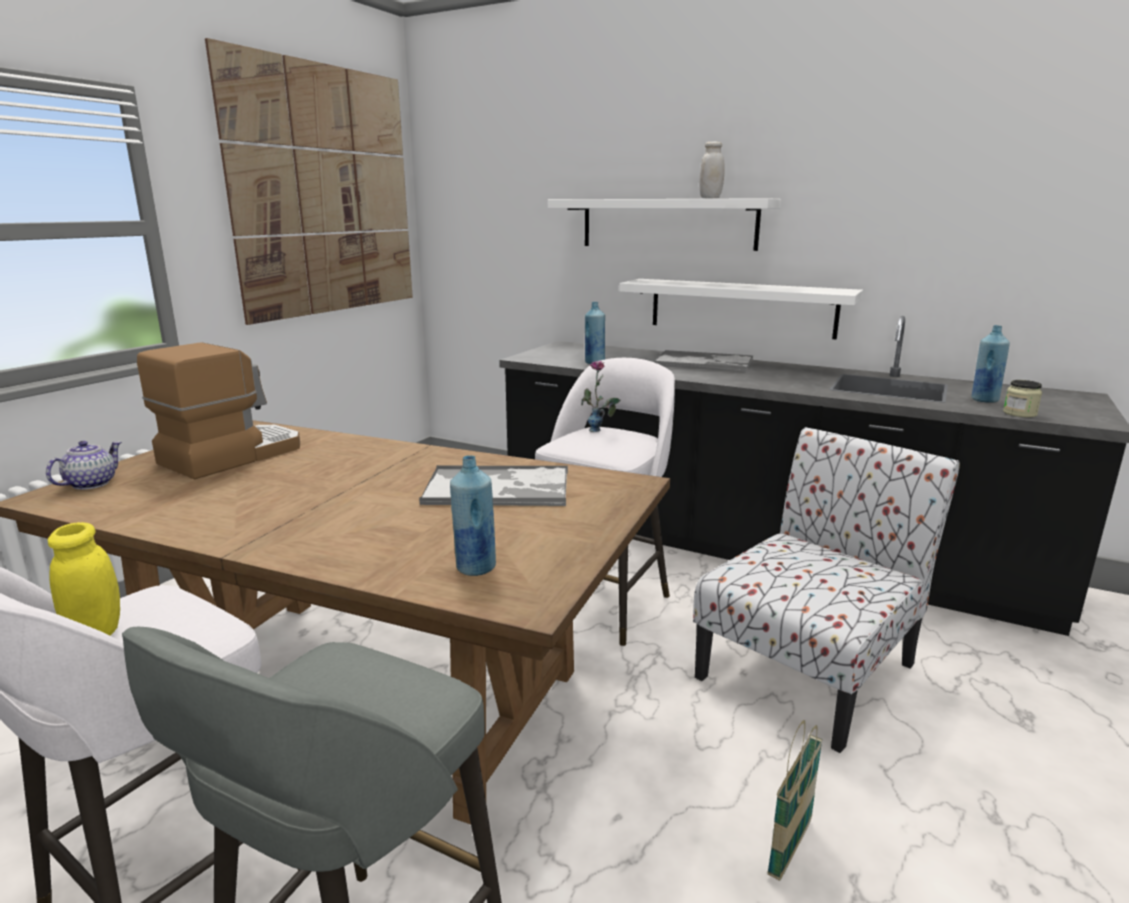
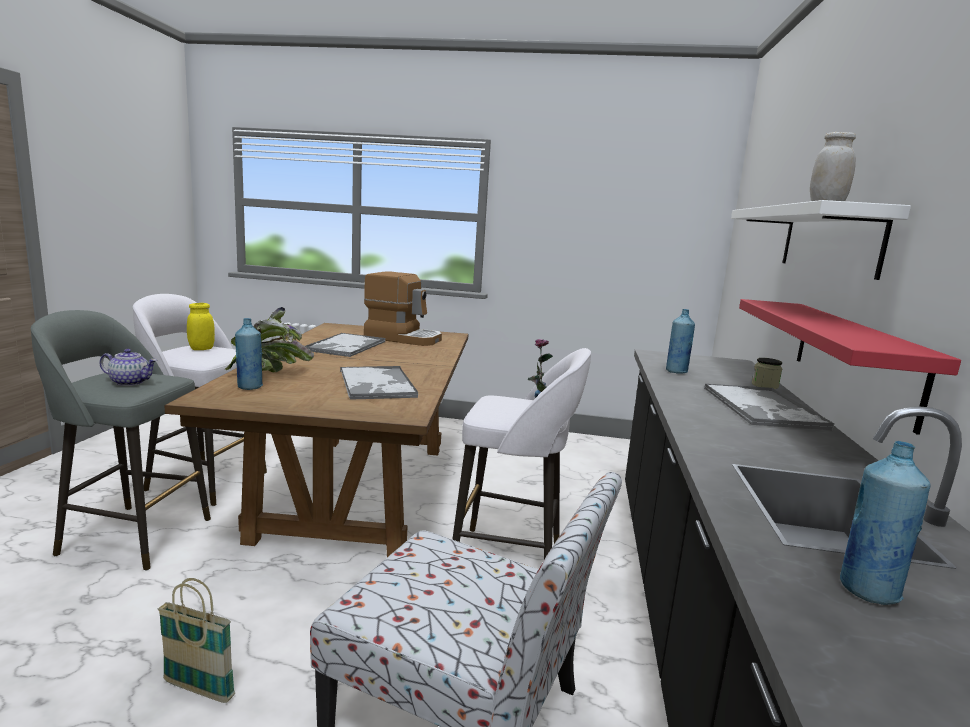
camera: 70 degrees right, 5 degrees down
teapot [46,441,122,490] -> teapot moved to [99,349,157,386]
picture [205,38,413,325] -> none
white shelf [619,279,863,340] -> red shelf [739,299,961,435]
jar [1003,380,1042,417] -> jar moved to [752,358,782,389]
none -> potted plant [225,307,314,372]
none -> tray [305,333,385,357]

